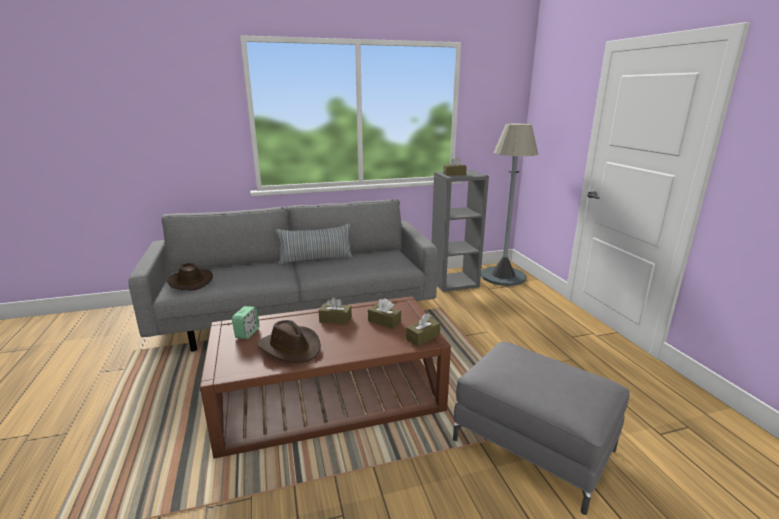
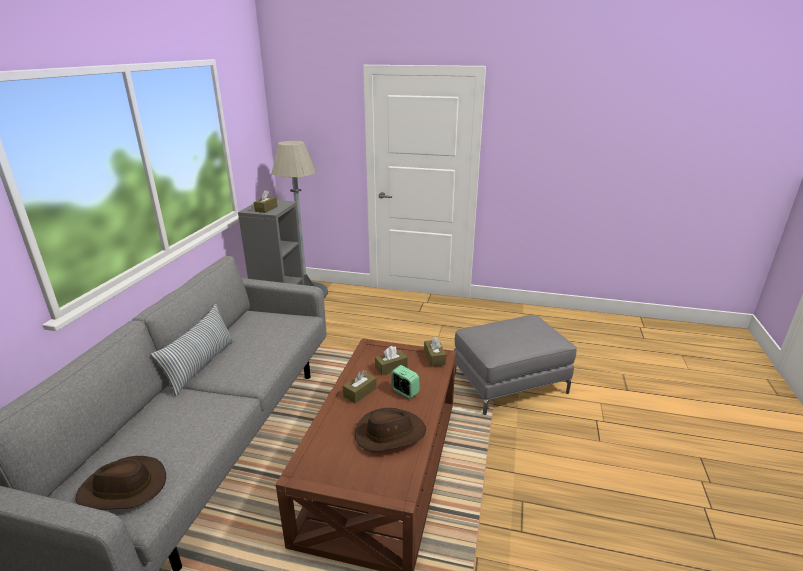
camera: 60 degrees left, 5 degrees up
alarm clock [232,306,259,339] -> alarm clock moved to [391,365,419,399]

